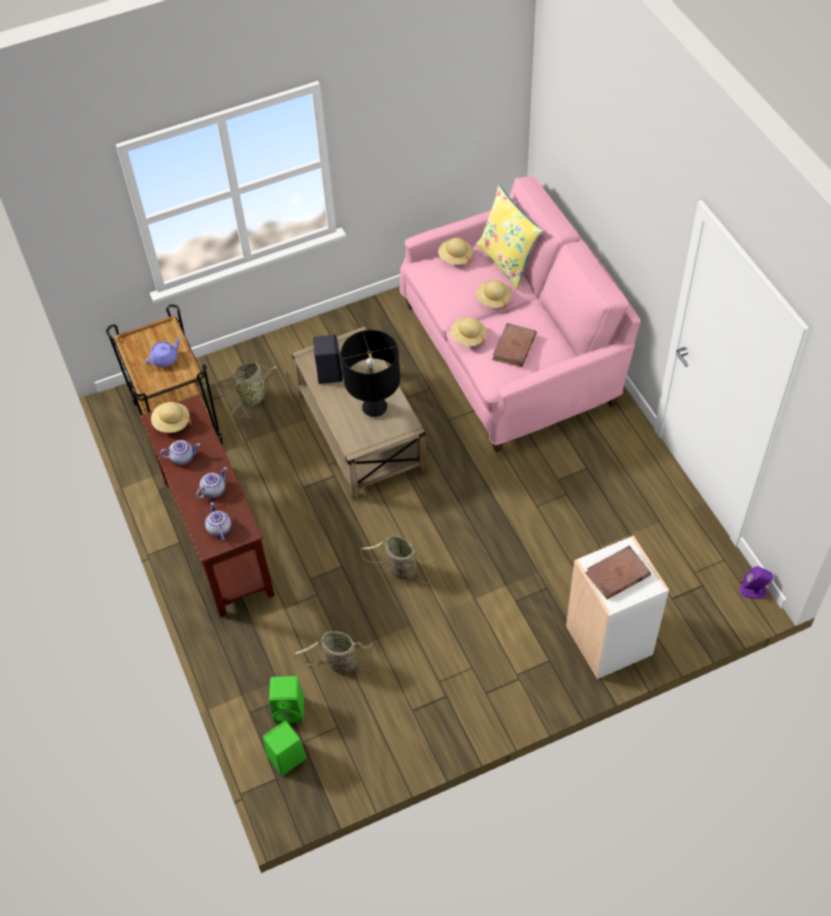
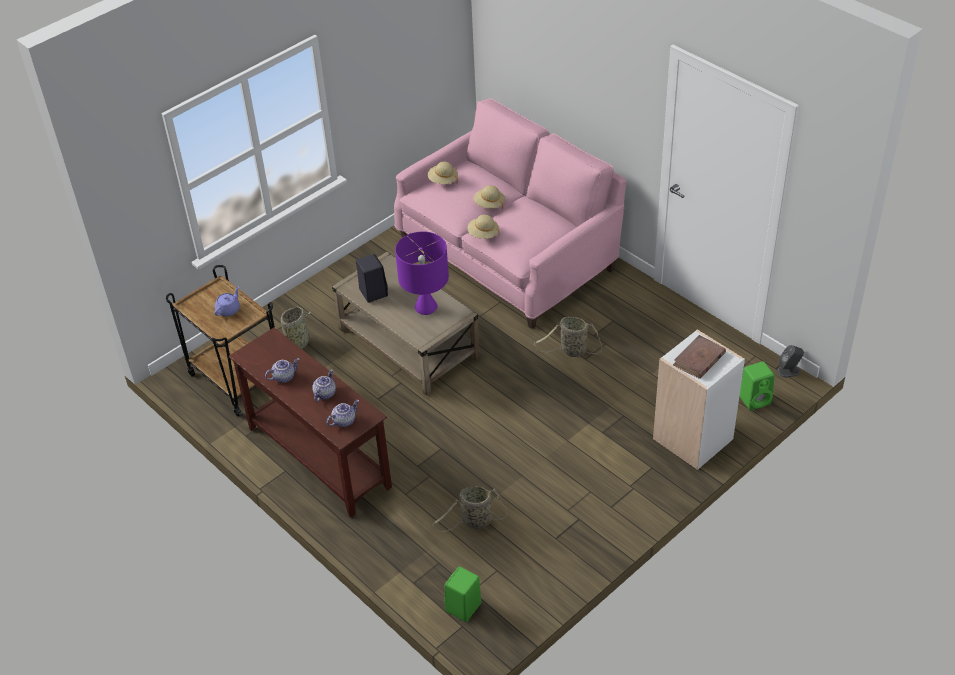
camera: 20 degrees left, 10 degrees down
beige hat [151,402,191,433] -> none
teapot [205,502,231,541] -> teapot turned 90 degrees clockwise [327,400,359,427]
green speaker [269,676,304,723] -> green speaker moved to [740,361,775,411]
black table lamp [341,330,400,417] -> purple table lamp [395,231,449,315]
basket [360,535,435,583] -> basket moved to [534,317,602,357]
yellow pillow [476,185,543,290] -> none
brown book [492,323,537,367] -> none
purple speaker [740,566,773,599] -> grey speaker [777,345,804,378]

